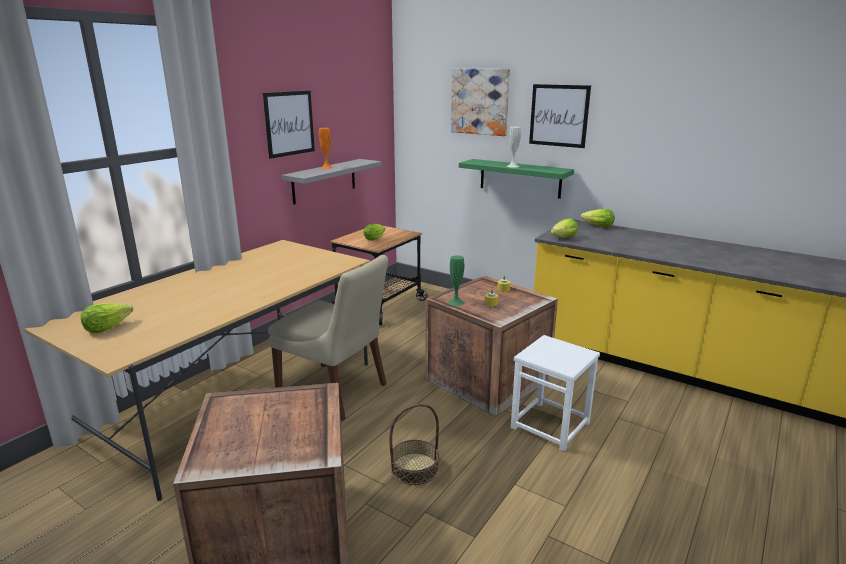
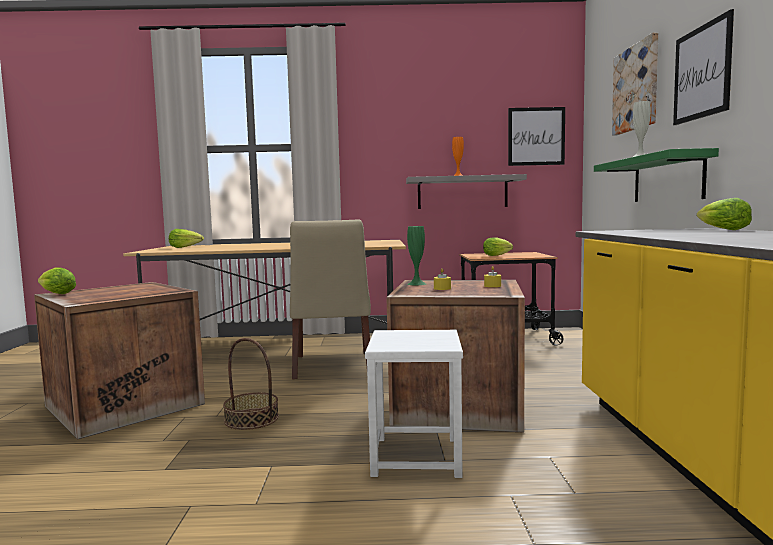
camera: 55 degrees right, 15 degrees down
picture [263,91,315,159] -> picture moved to [508,107,565,166]
lettuce [551,218,578,238] -> lettuce moved to [38,268,76,294]

